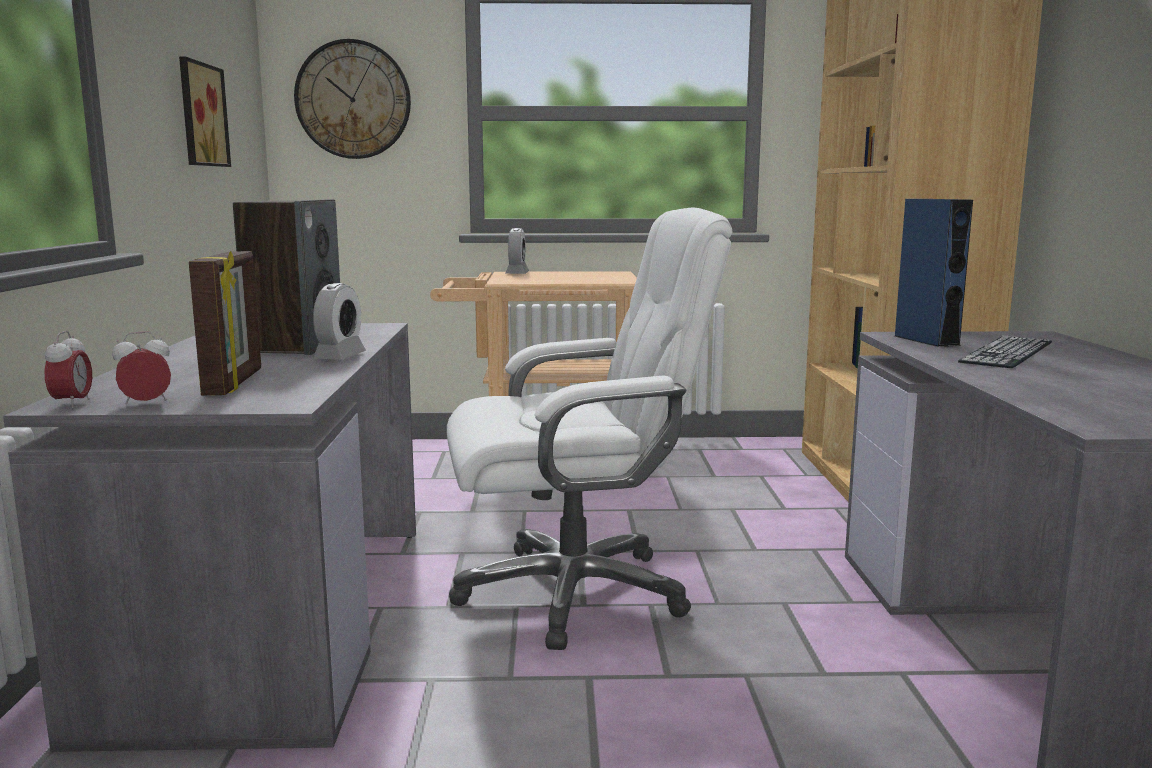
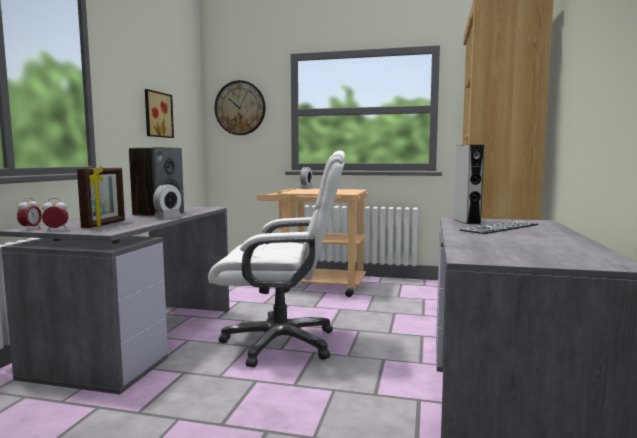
camera: 15 degrees right, 5 degrees down
blue speaker [894,199,973,347] -> grey speaker [453,145,484,225]

